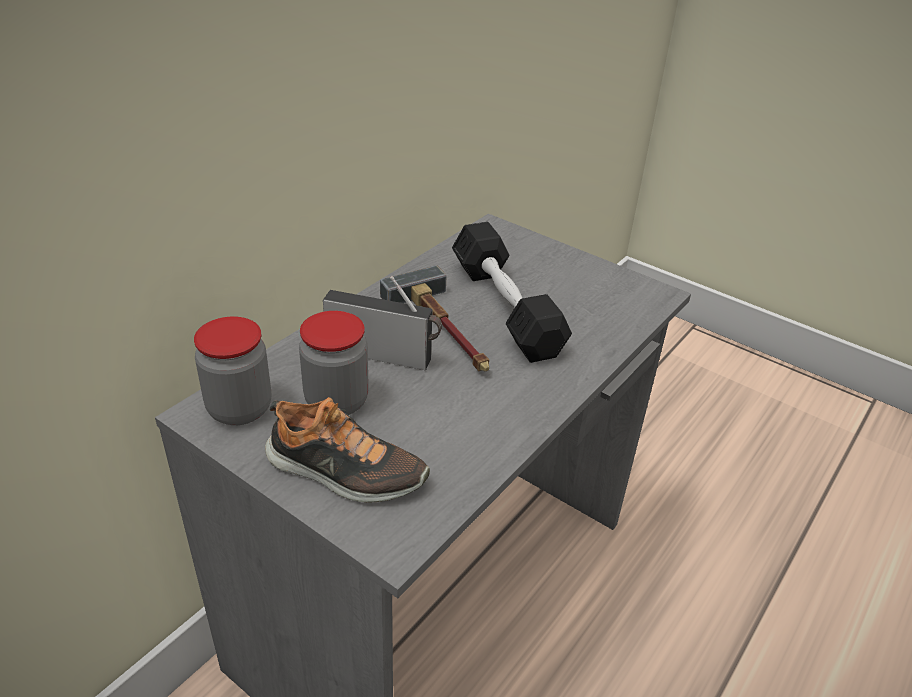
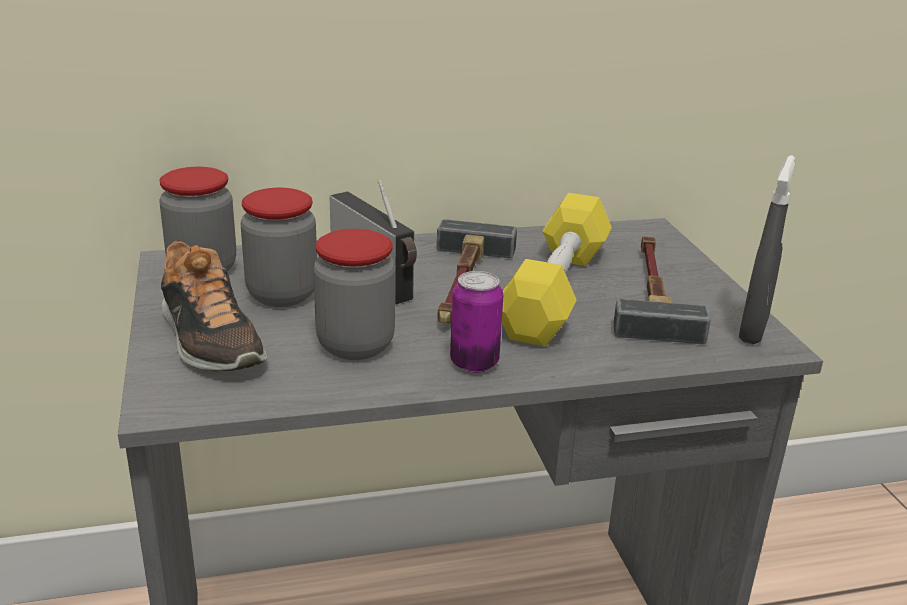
camera: 40 degrees right, 10 degrees down
black dumbbell [452,222,572,363] -> yellow dumbbell [502,193,612,347]
none -> jar [313,229,395,360]
none -> can [450,271,504,373]
none -> hammer [614,236,711,344]
none -> grey spray bottle [739,155,795,344]

